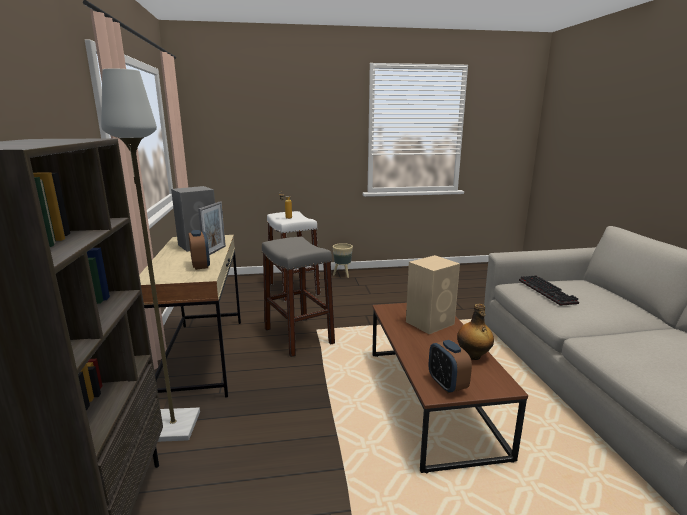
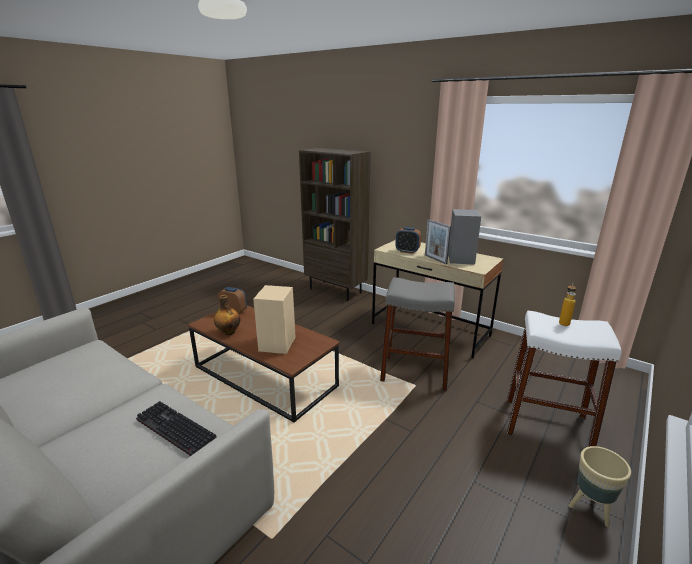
camera: 135 degrees right, 5 degrees up
grey floor lamp [101,68,200,442] -> none

